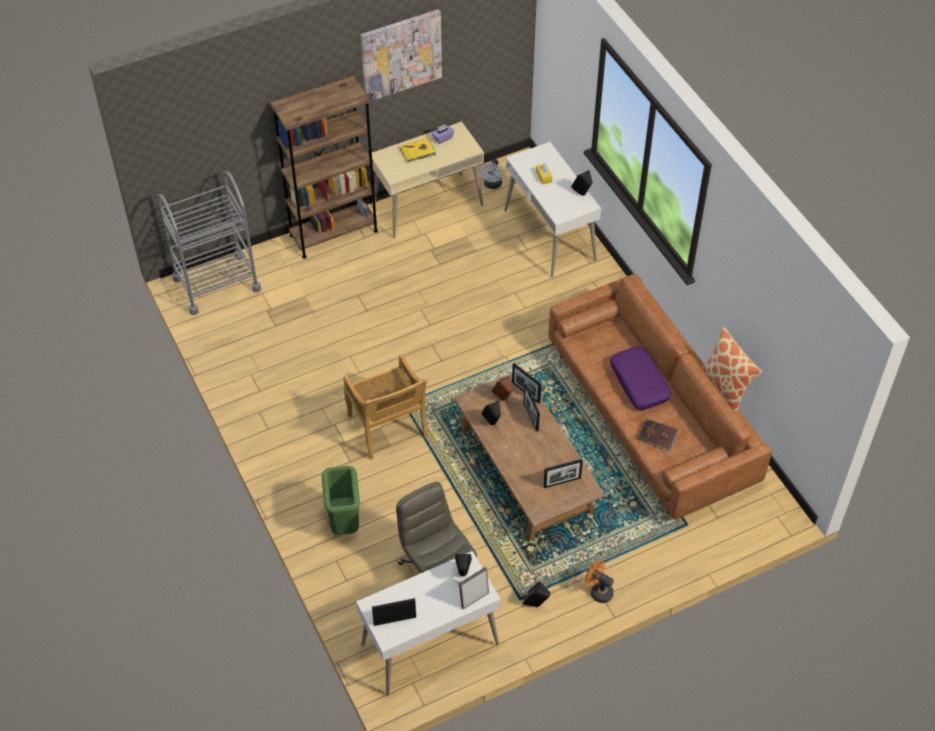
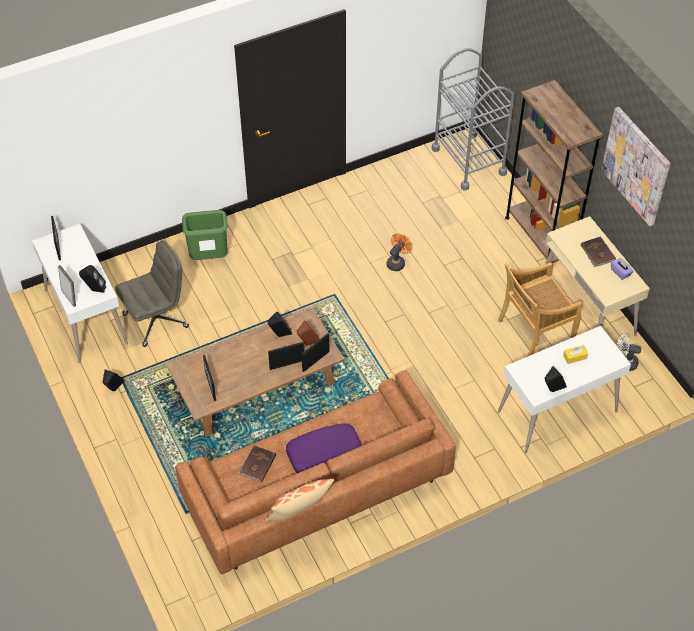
camera: 90 degrees right, 0 degrees up
beige chair [344,354,428,460] -> beige chair moved to [498,262,582,357]
yellow book [399,138,436,163] -> brown book [580,236,616,267]
orange fan [585,560,614,603] -> orange fan moved to [387,233,412,271]

